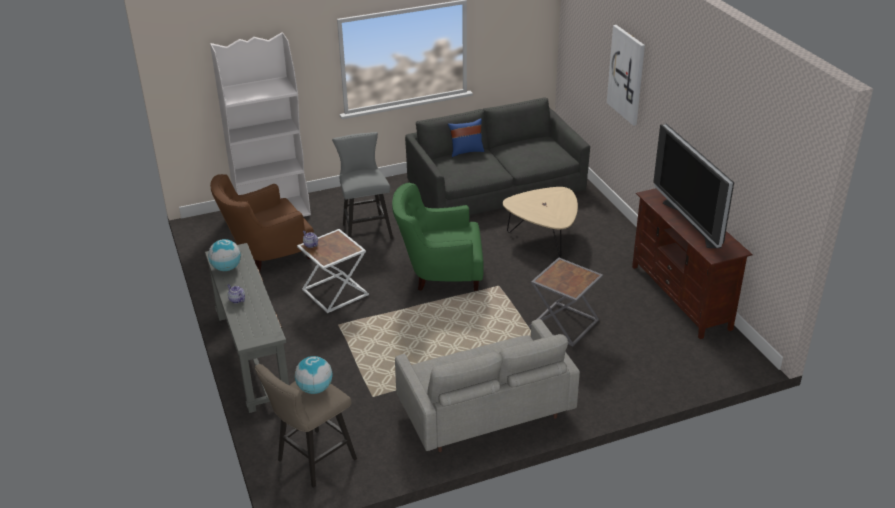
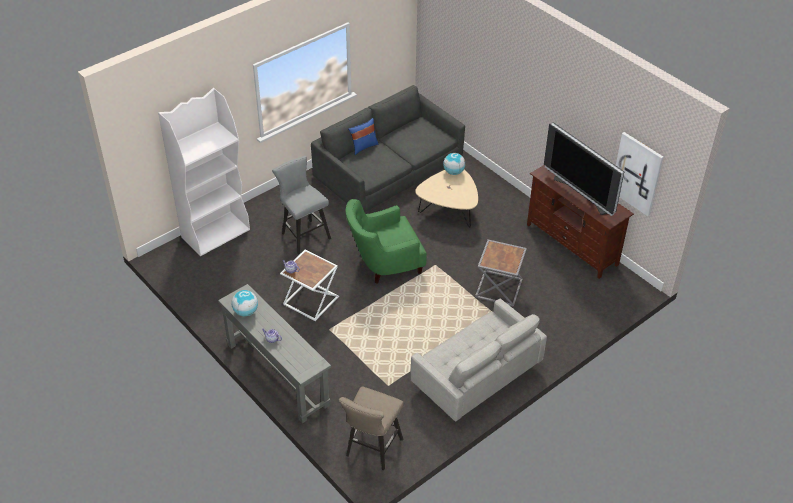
camera: 20 degrees left, 10 degrees up
brown armchair [210,174,314,271] -> none
globe [295,356,332,394] -> globe moved to [443,153,465,175]
picture [607,25,645,126] -> picture moved to [616,132,663,216]

